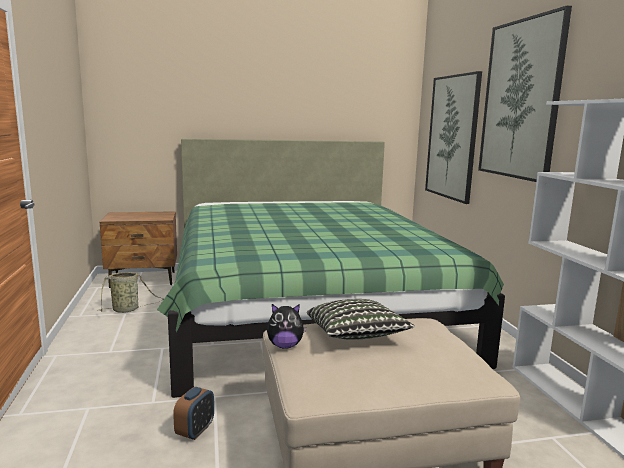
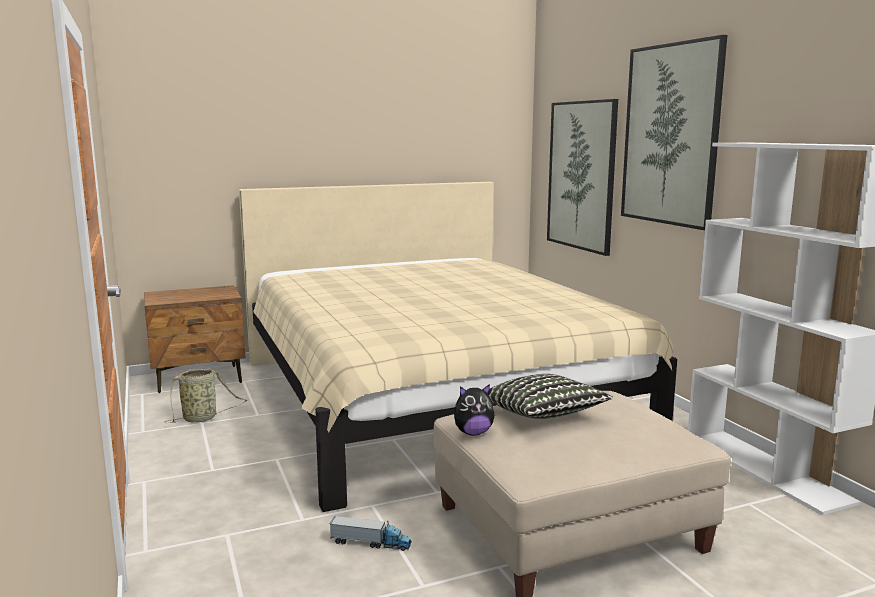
camera: 10 degrees left, 0 degrees up
green bed [157,139,505,398] -> beige bed [239,182,677,512]
alarm clock [173,387,214,440] -> toy truck [330,516,412,551]

